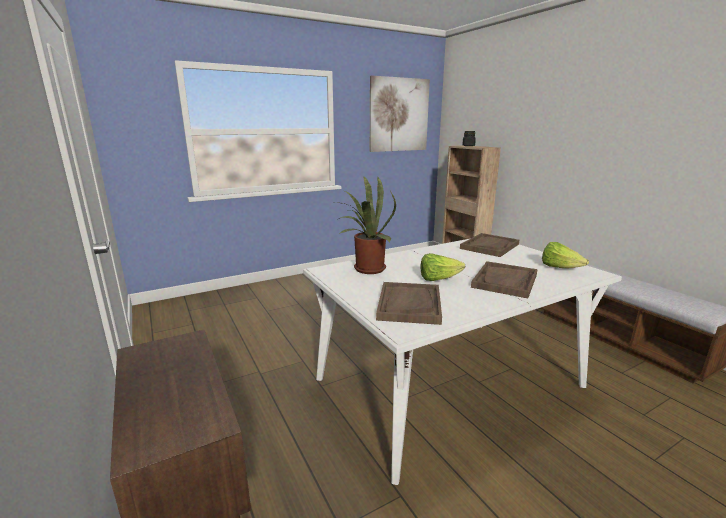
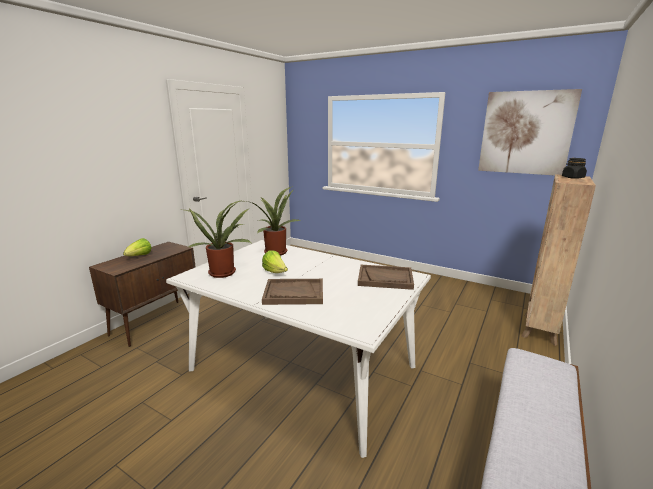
camera: 60 degrees right, 0 degrees up
brown tray [376,282,442,325] -> potted plant [185,200,251,278]
lettuce [542,242,589,268] -> lettuce moved to [123,238,152,256]

